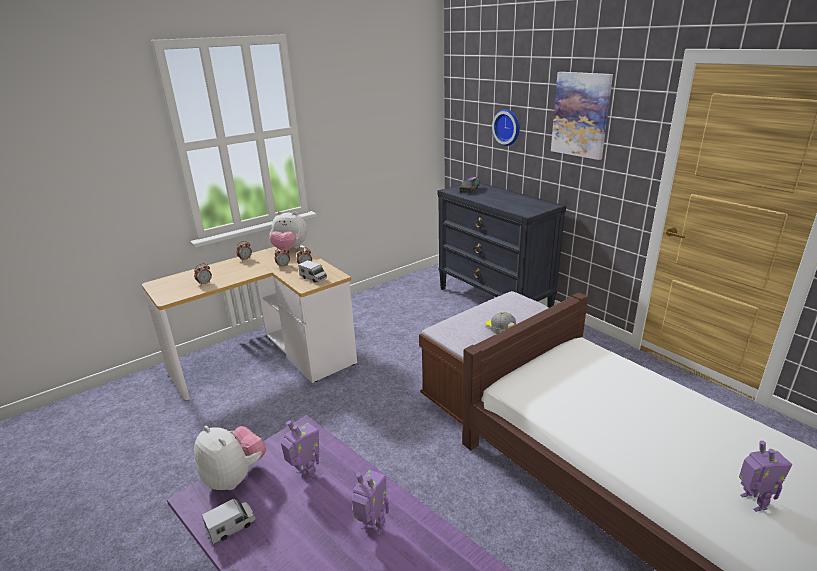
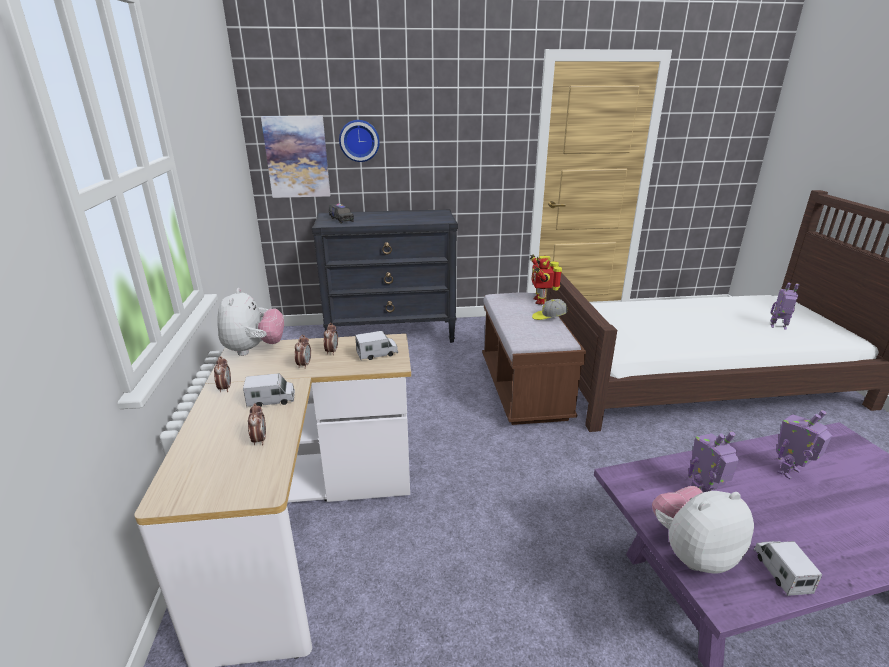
camera: 60 degrees left, 0 degrees up
plush toy [270,211,307,251] -> plush toy turned 45 degrees counterclockwise [218,288,284,356]
picture [551,72,613,160] -> picture moved to [261,116,331,198]
none -> toy truck [243,373,295,407]
none -> toy robot [530,255,562,304]

